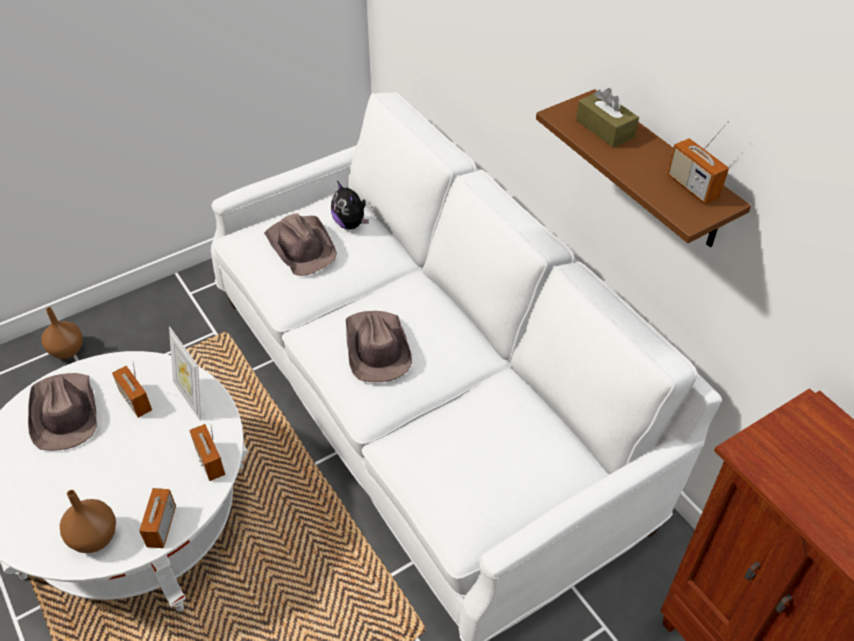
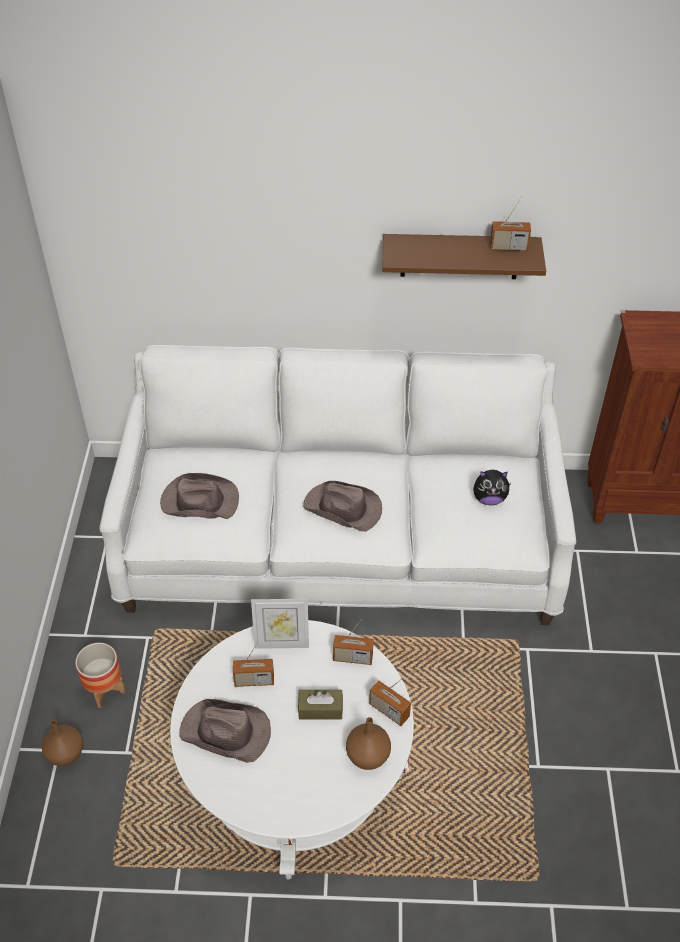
camera: 55 degrees left, 0 degrees up
plush toy [331,181,369,229] -> plush toy moved to [473,470,511,506]
brown tissue box [576,88,639,148] -> brown tissue box moved to [298,690,343,720]
none -> planter [75,643,126,708]

